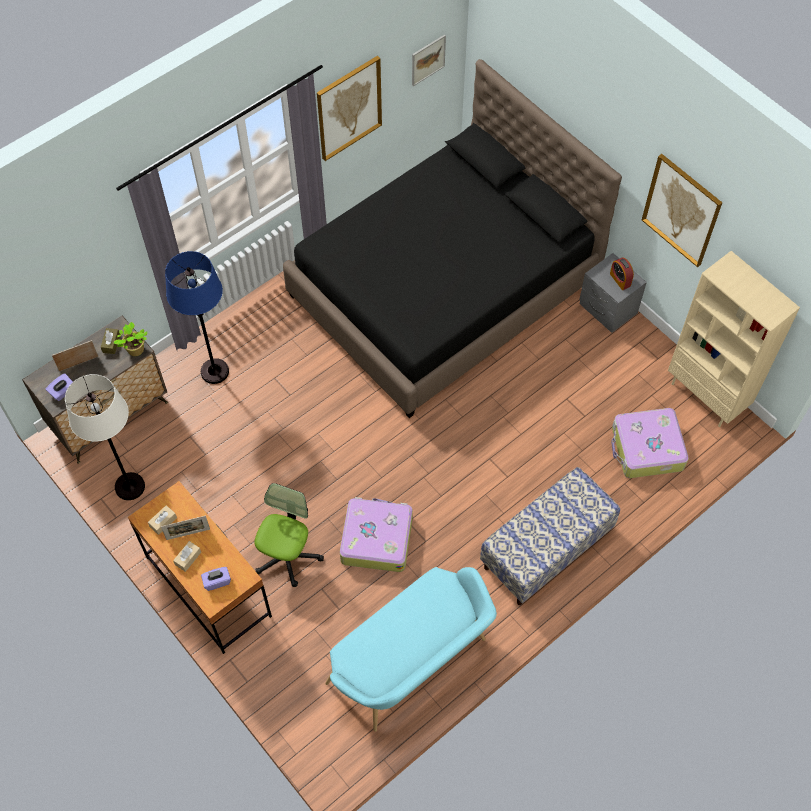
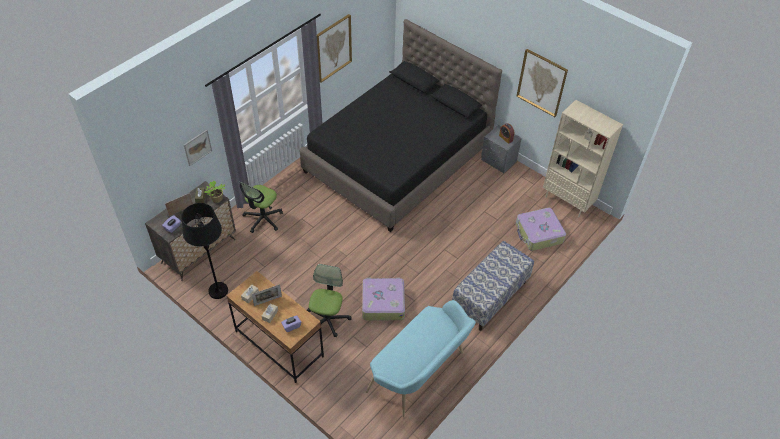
camera: 10 degrees left, 10 degrees down
white floor lamp [65,374,145,500] -> black floor lamp [181,203,228,299]
blue floor lamp [165,251,229,384] -> office chair [239,182,283,233]
picture [412,34,446,86] -> picture moved to [184,130,212,166]

